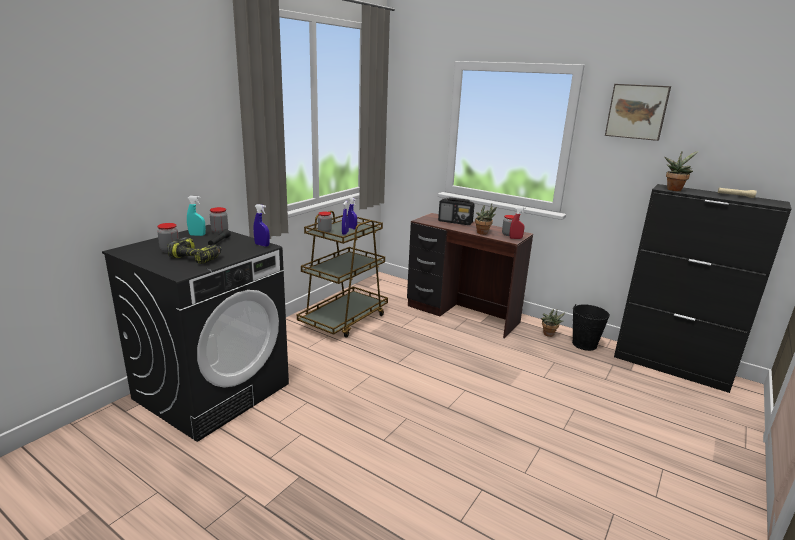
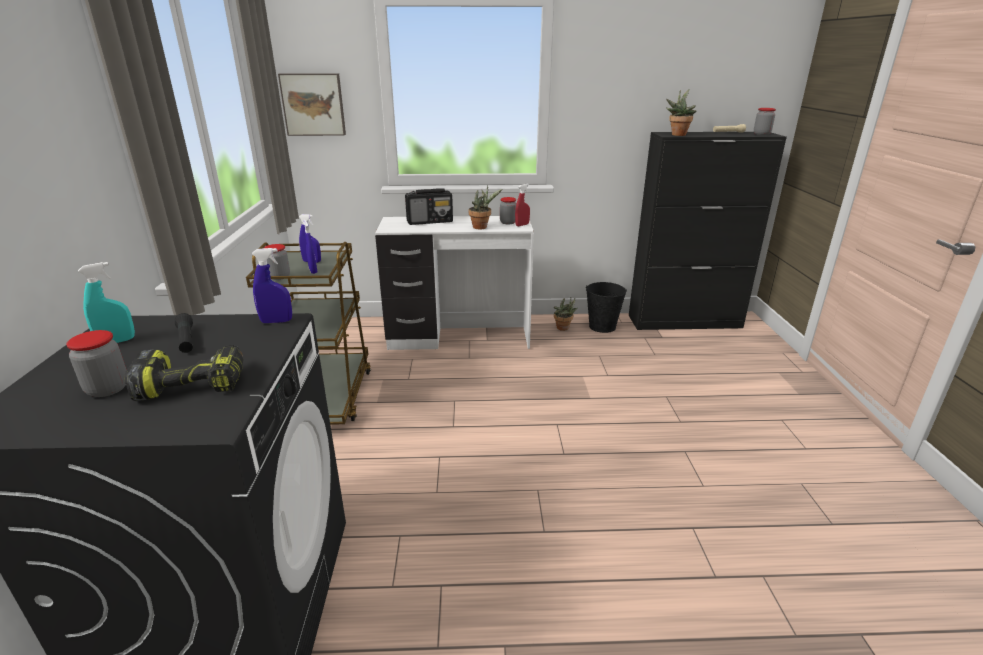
camera: 35 degrees left, 5 degrees up
jar [210,207,228,234] -> jar moved to [754,108,776,135]
brown desk [407,213,533,339] -> white desk [375,216,534,350]
picture [605,84,671,141] -> picture moved to [278,73,346,136]

